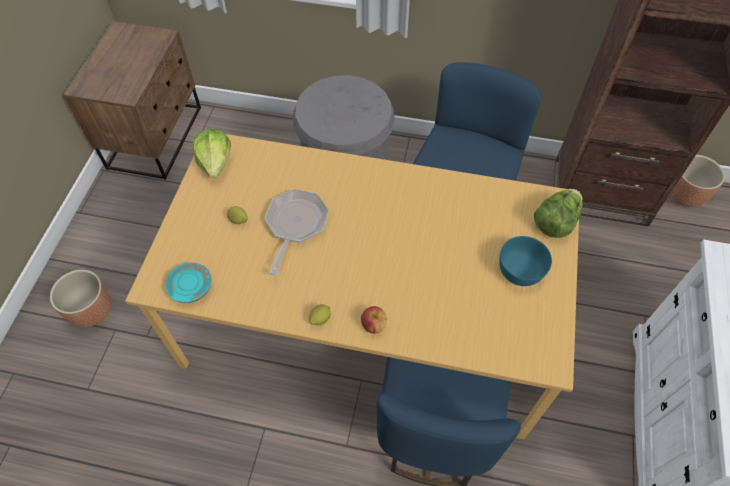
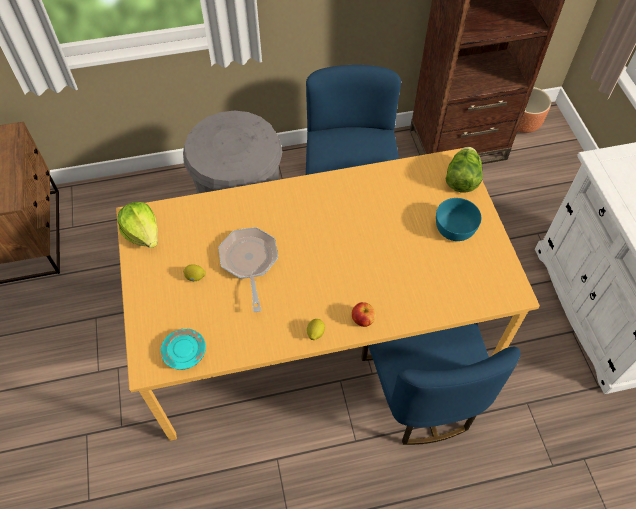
camera: 25 degrees left, 0 degrees up
brown planter [50,270,112,328] -> none

